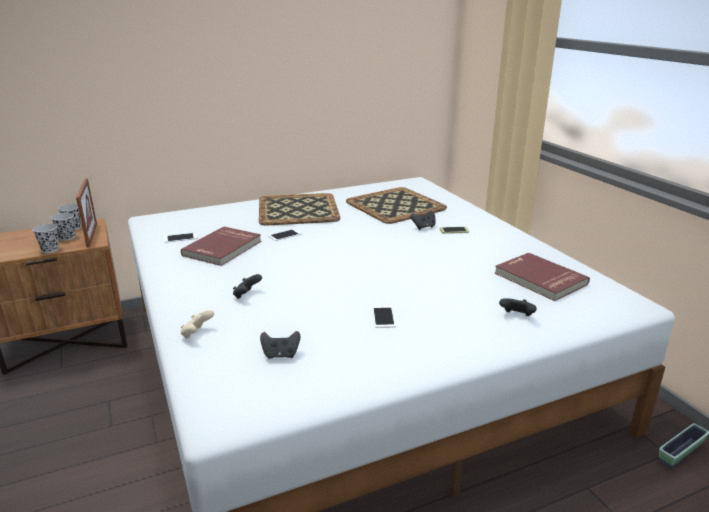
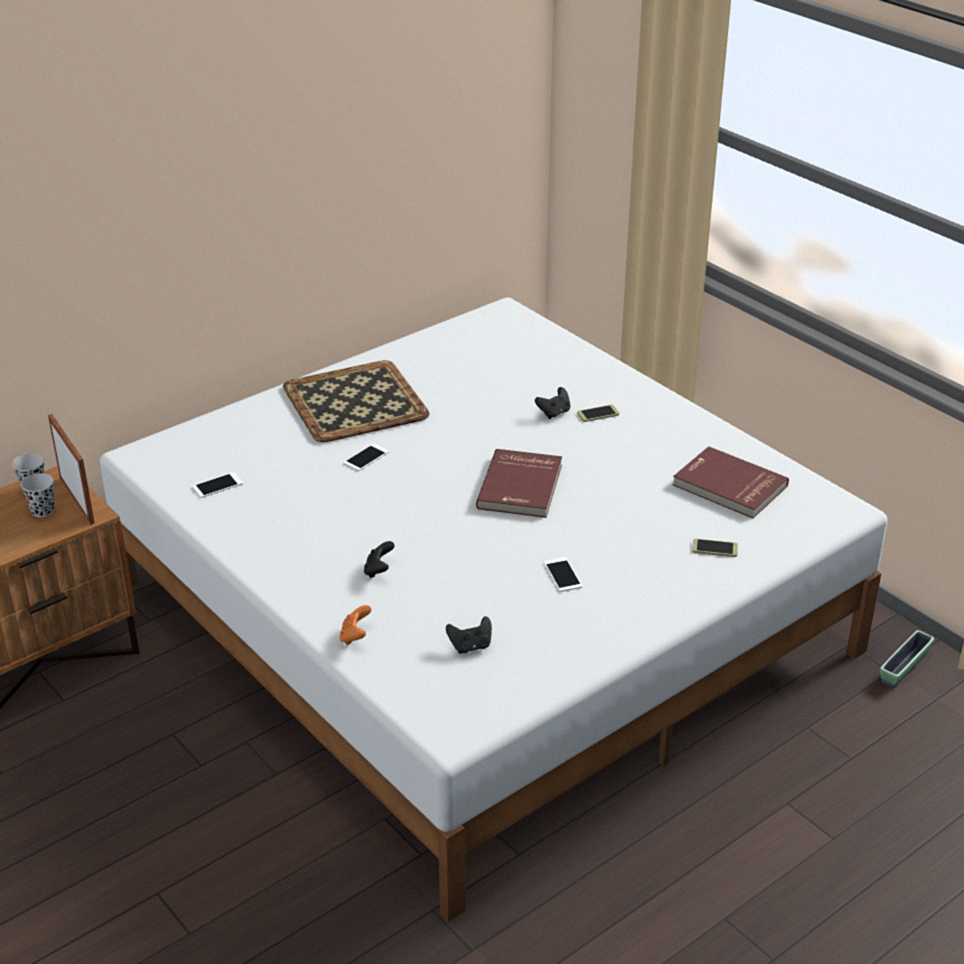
camera: 15 degrees left, 10 degrees up
black cup [33,224,59,253] -> none
red book [181,227,261,266] -> red book moved to [476,449,562,518]
beige game controller [181,310,214,339] -> orange game controller [340,605,372,645]
tray [346,187,447,224] -> none
black game controller [499,298,537,316] -> phone [692,538,738,557]

